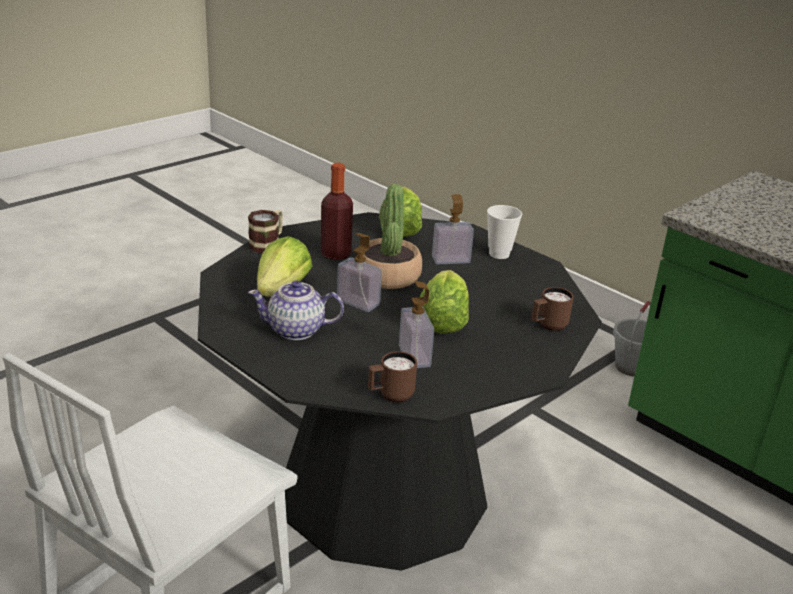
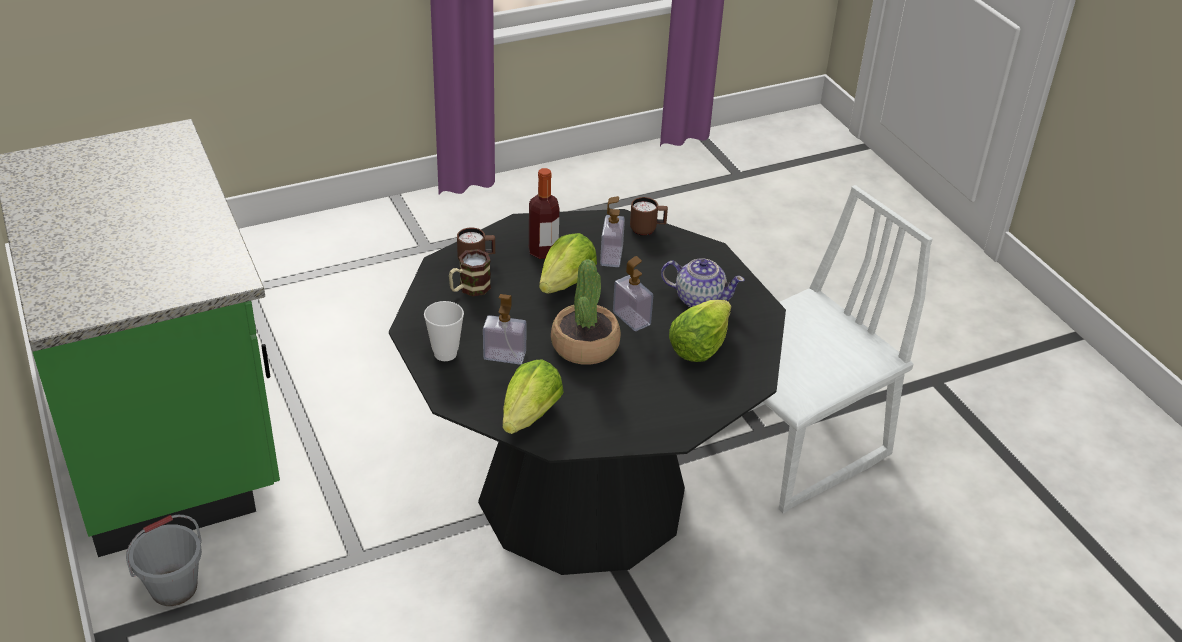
camera: 160 degrees left, 10 degrees up
mug [248,210,283,253] -> mug moved to [449,249,491,296]
bottle [321,163,353,260] -> bottle moved to [529,168,559,259]

